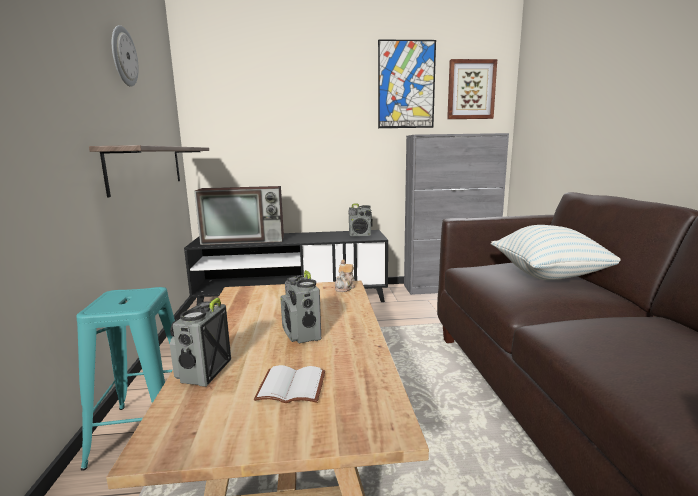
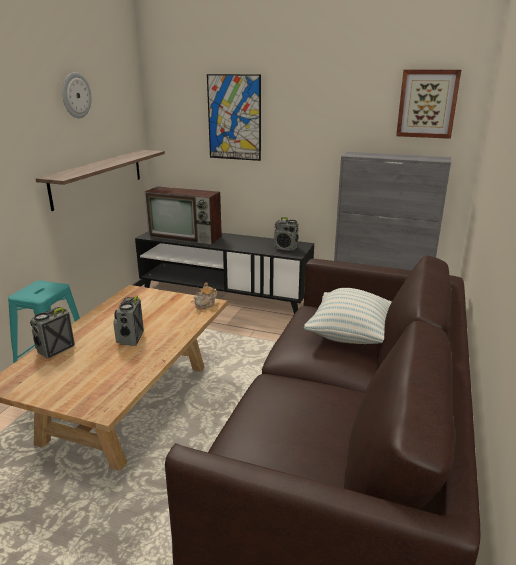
camera: 25 degrees right, 10 degrees up
white book [254,365,325,403] -> none
picture [378,40,436,128] -> picture moved to [207,74,261,161]

